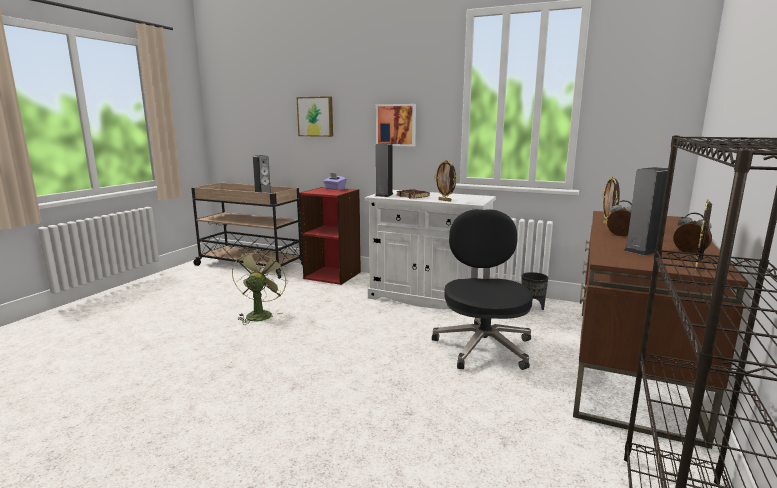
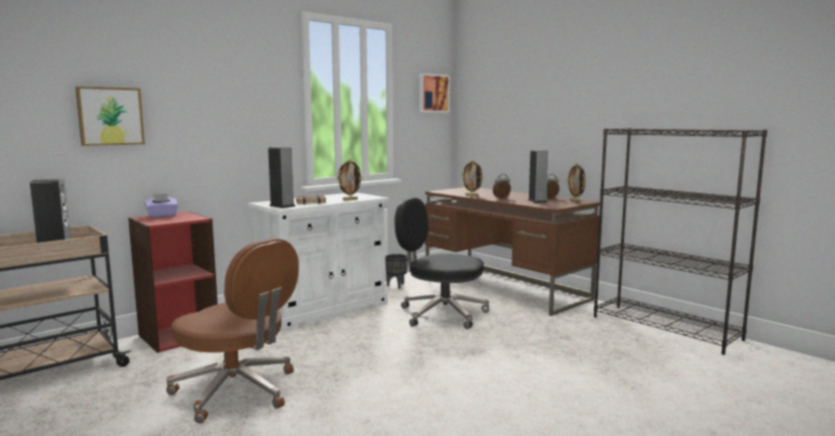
camera: 65 degrees left, 5 degrees down
green fan [232,249,288,325] -> brown office chair [166,238,299,423]
picture [376,104,416,147] -> picture moved to [419,73,450,113]

